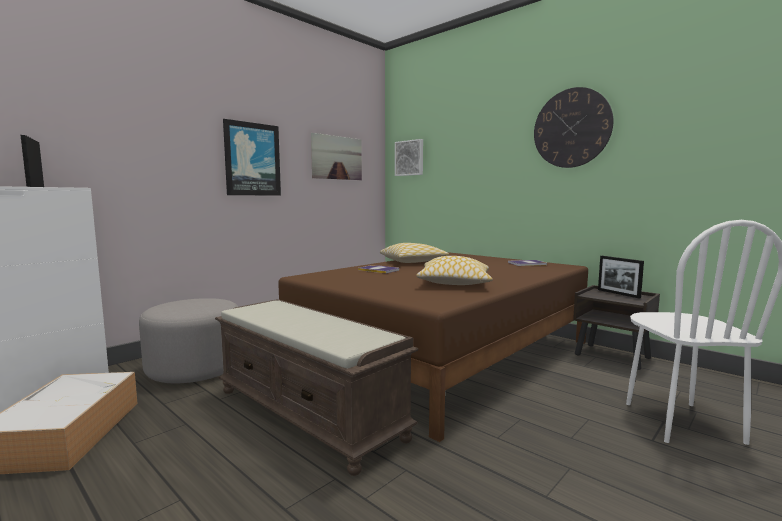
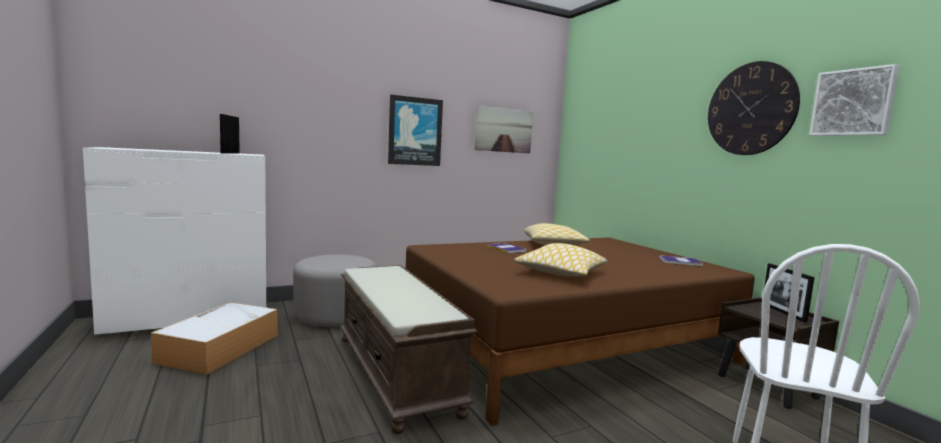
camera: 20 degrees right, 0 degrees up
picture [395,139,423,176] -> picture moved to [809,64,900,136]

